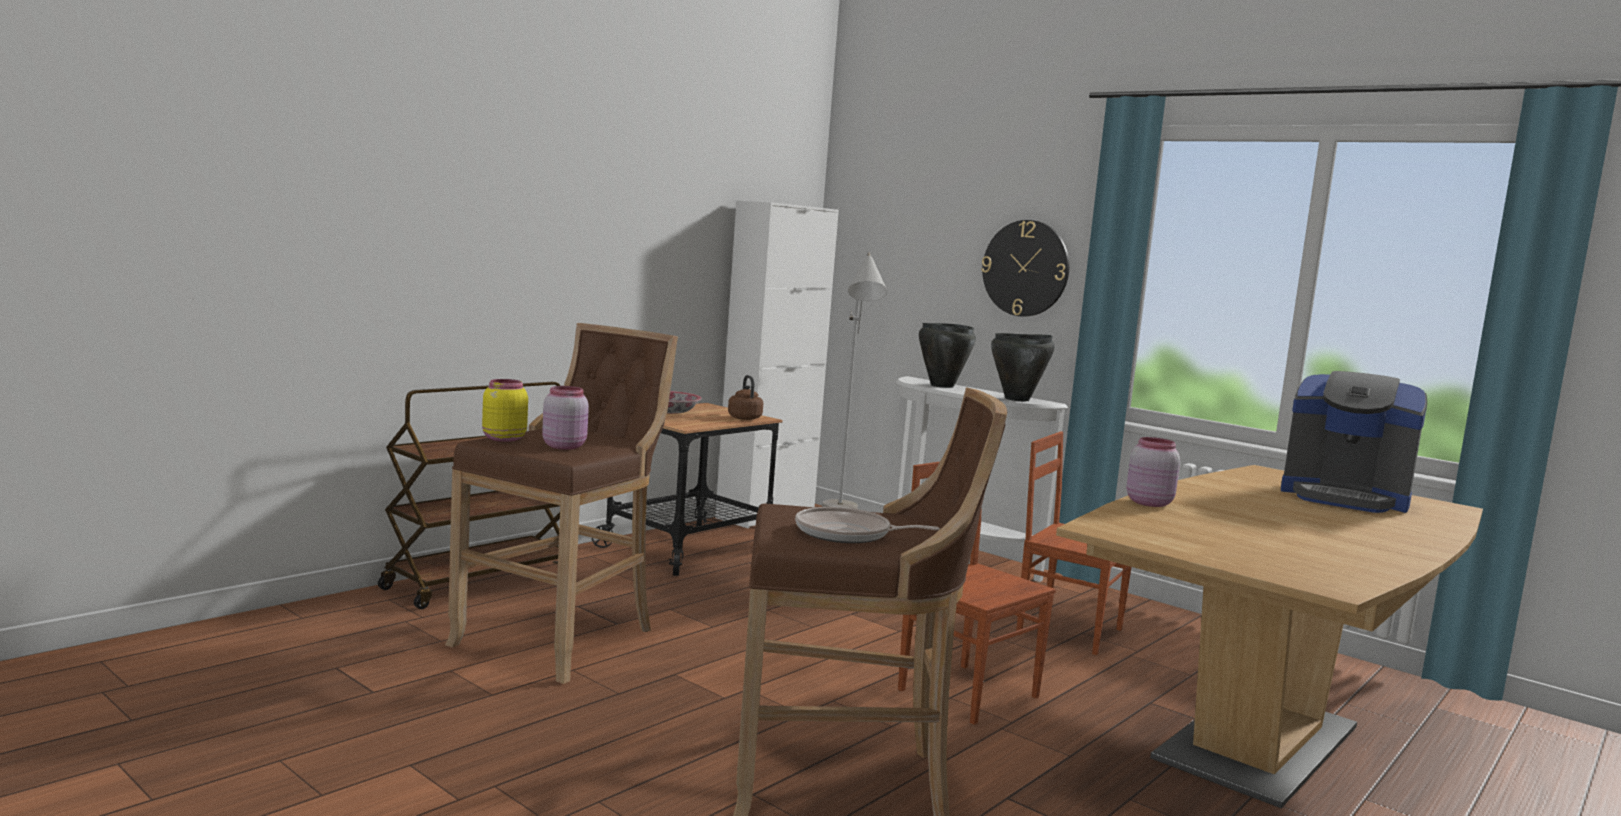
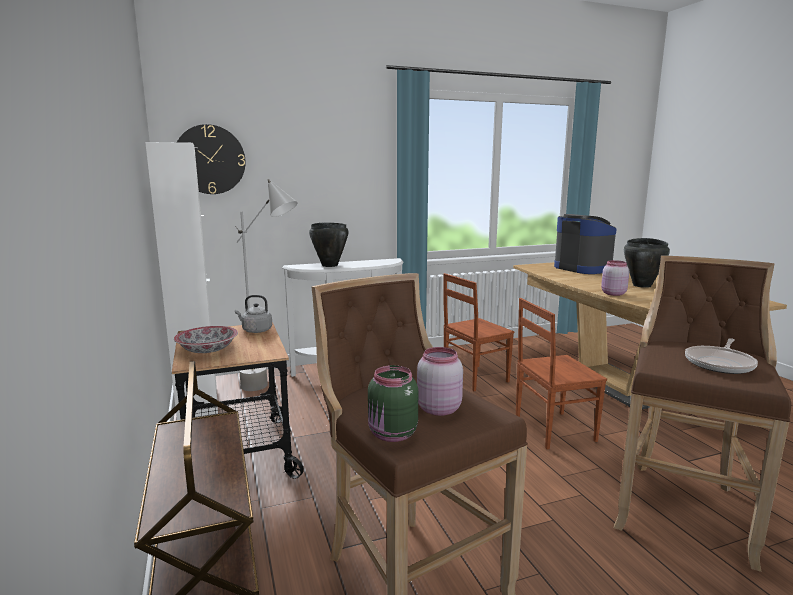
camera: 60 degrees left, 5 degrees up
yellow jar [482,379,528,442] -> green jar [368,365,418,442]
brown kettle [728,375,763,420] -> grey kettle [235,295,272,333]
wall clock [981,220,1069,316] -> wall clock moved to [177,124,246,194]
black cooking pot [991,333,1055,401] -> black cooking pot moved to [624,238,670,288]
coffee machine [1281,371,1427,513] -> coffee machine turned 90 degrees counterclockwise [554,214,617,274]

